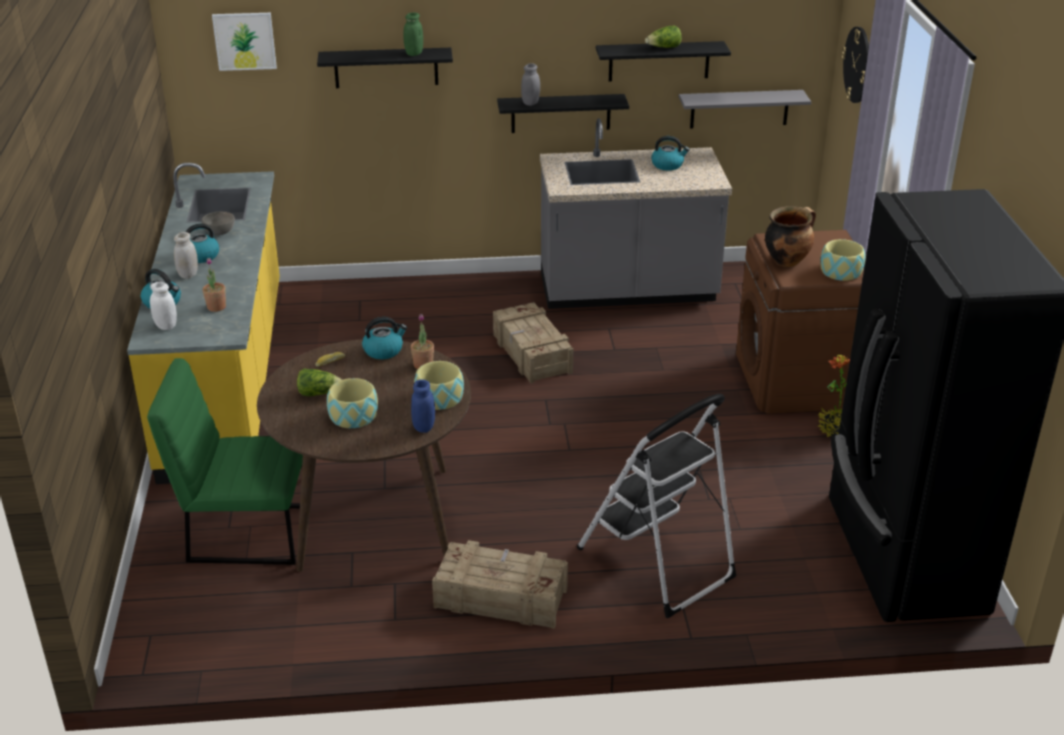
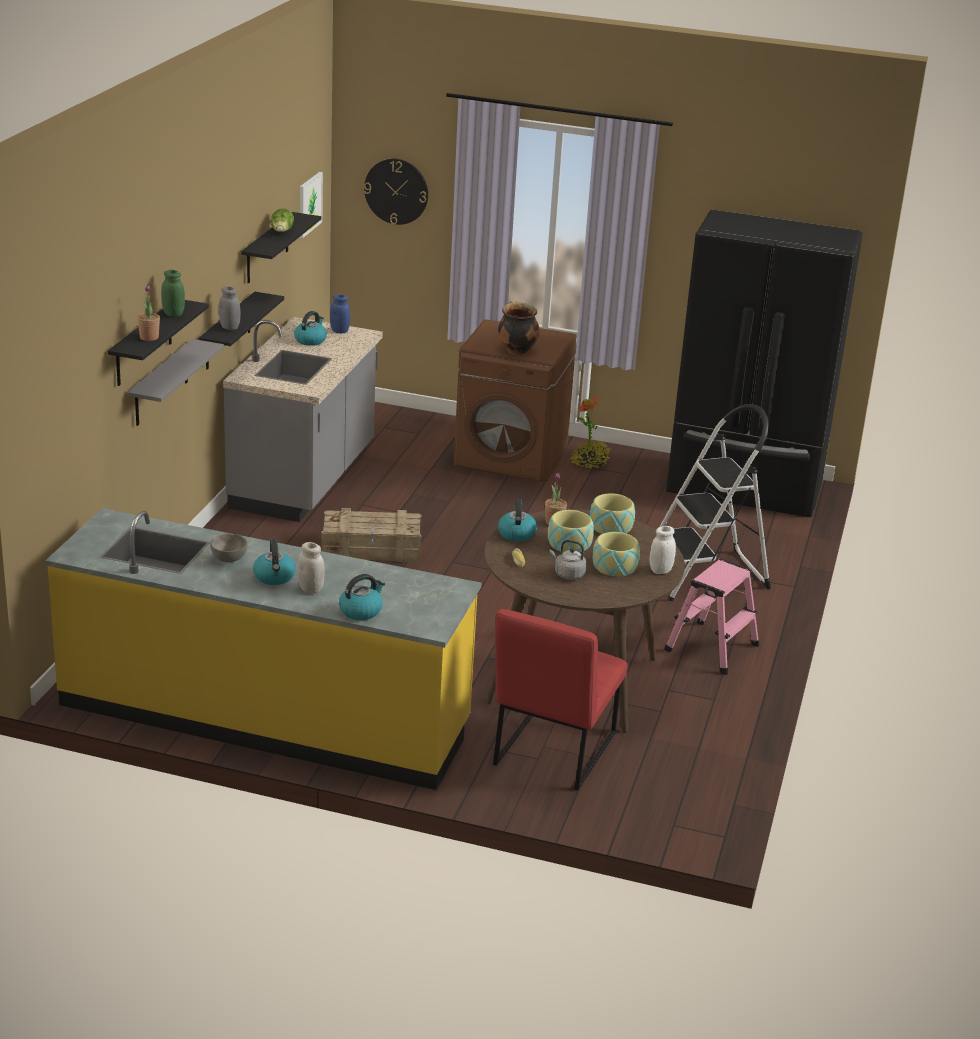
camera: 70 degrees left, 5 degrees down
green chair [147,358,303,565] -> red chair [493,609,628,791]
white jar [150,282,177,330] -> white jar moved to [649,526,676,574]
potted plant [203,258,226,312] -> potted plant moved to [137,285,160,341]
picture [212,13,277,71] -> picture moved to [300,172,323,238]
lettuce [297,369,343,396] -> grey kettle [549,540,587,580]
blue jar [411,379,435,433] -> blue jar moved to [330,294,350,333]
crate [432,540,568,629] -> pink step ladder [664,558,760,675]
grey shelf [679,90,811,129] -> grey shelf moved to [127,339,224,426]
bowl [820,239,866,281] -> bowl moved to [548,510,594,553]

